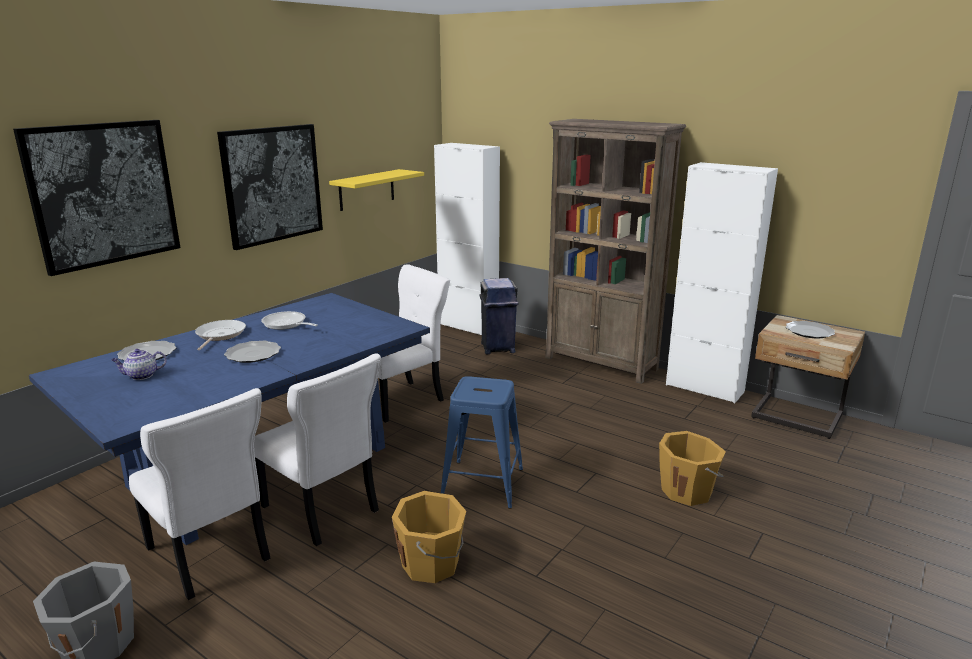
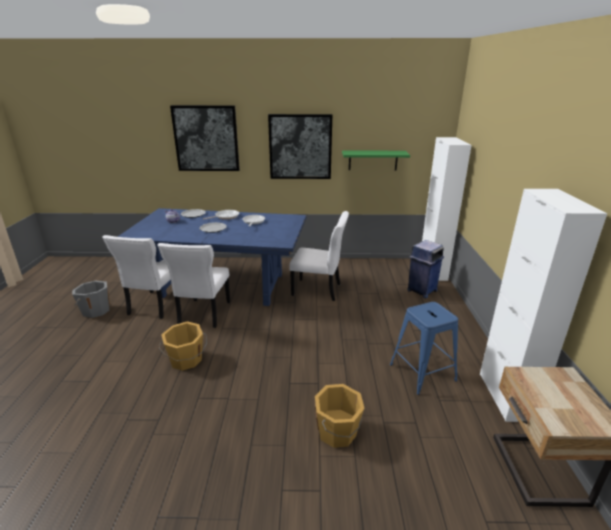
camera: 55 degrees right, 5 degrees up
yellow shelf [329,169,424,211] -> green shelf [342,151,410,170]
blue stool [441,376,523,509] -> blue stool moved to [390,302,458,395]
brown bookcase [545,119,686,384] -> none
plate [786,321,835,338] -> none

